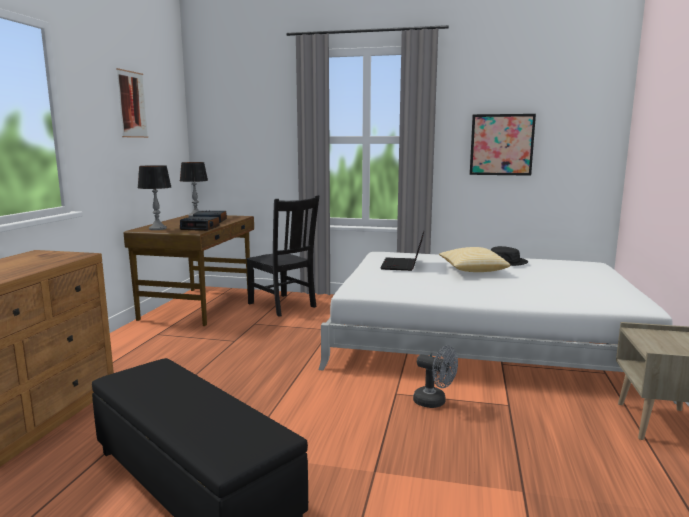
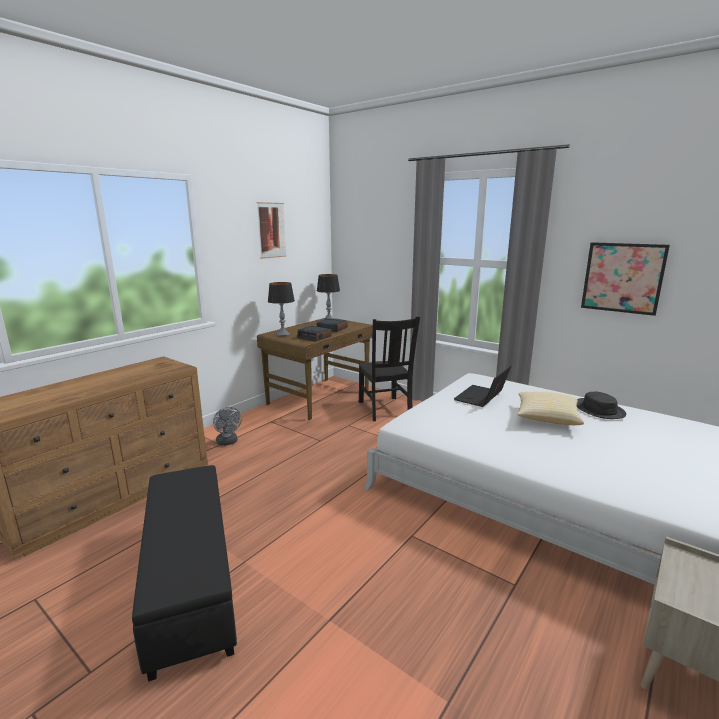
camera: 25 degrees right, 5 degrees up
grey fan [413,345,458,408] -> grey fan moved to [213,407,242,446]

